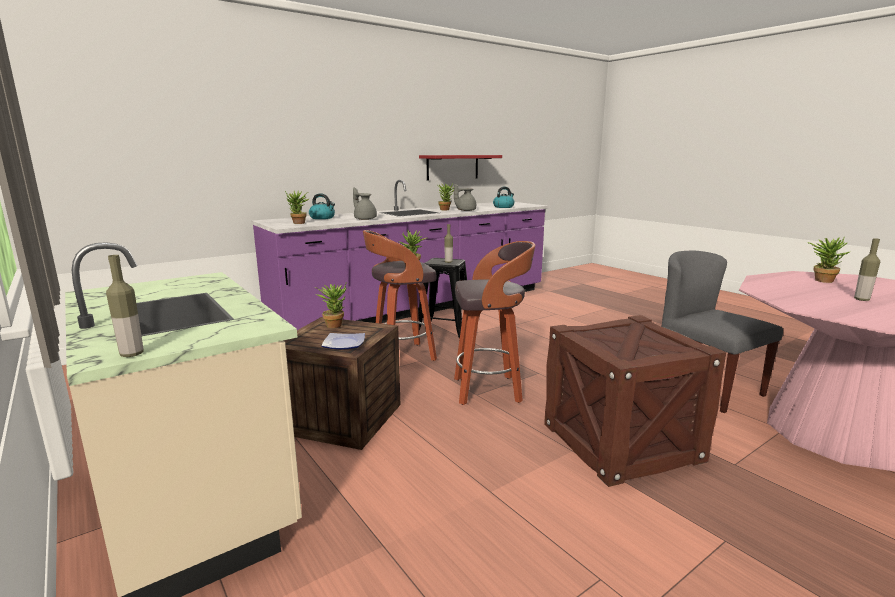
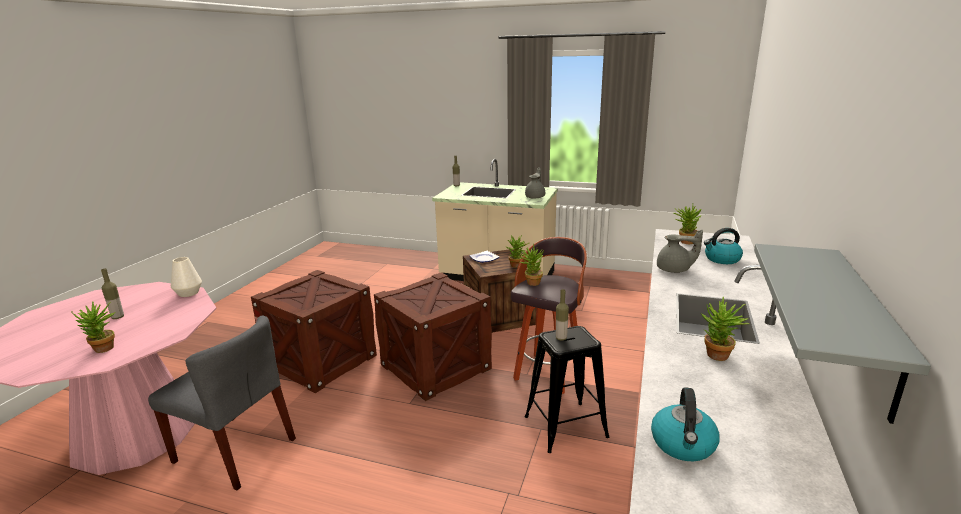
camera: 145 degrees right, 5 degrees up
red shelf [419,155,502,180] -> grey shelf [754,244,931,424]
grey teapot [454,184,476,211] -> grey teapot moved to [525,167,545,199]
stool [454,241,535,405] -> crate [374,273,492,401]
none -> white vase [171,257,202,297]

